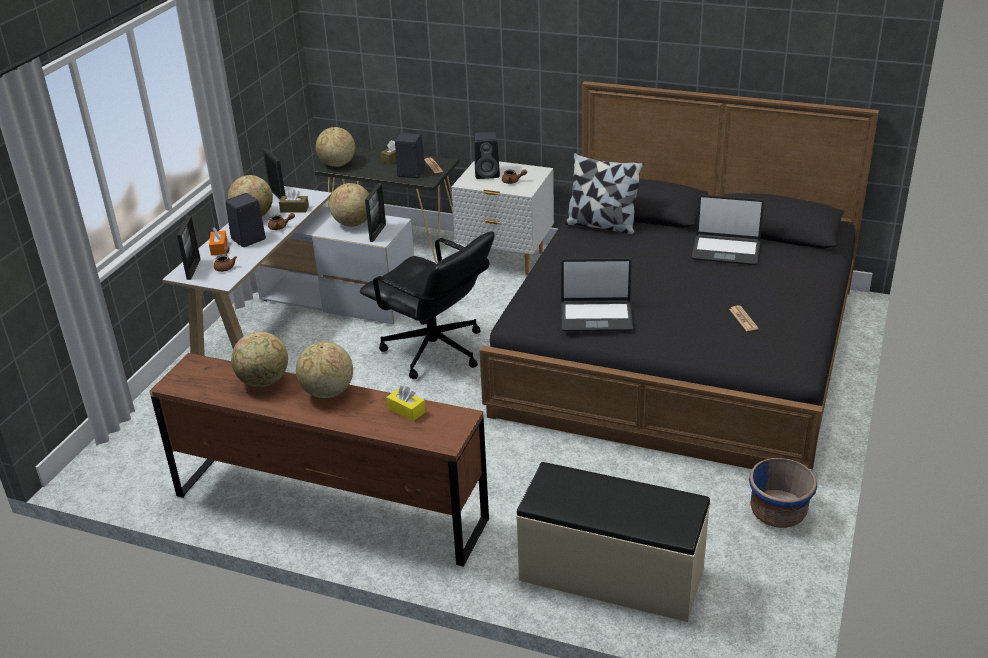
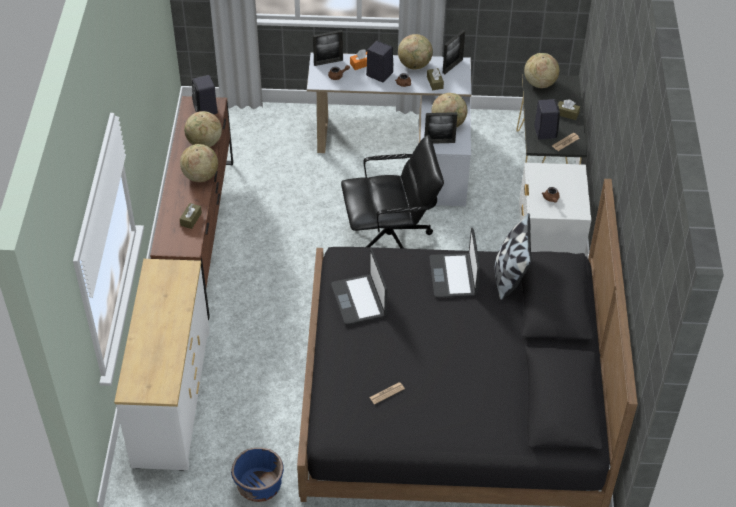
camera: 70 degrees right, 15 degrees up
black office chair [360,231,495,379] -> black office chair turned 120 degrees counterclockwise [341,135,444,249]
yellow tissue box [386,385,426,421] -> brown tissue box [180,203,202,229]
black speaker [474,132,500,179] -> black speaker moved to [192,75,218,114]
beige bench [516,462,711,622] -> white dresser [114,259,210,471]
laptop [691,195,764,265] -> laptop moved to [429,227,480,298]

